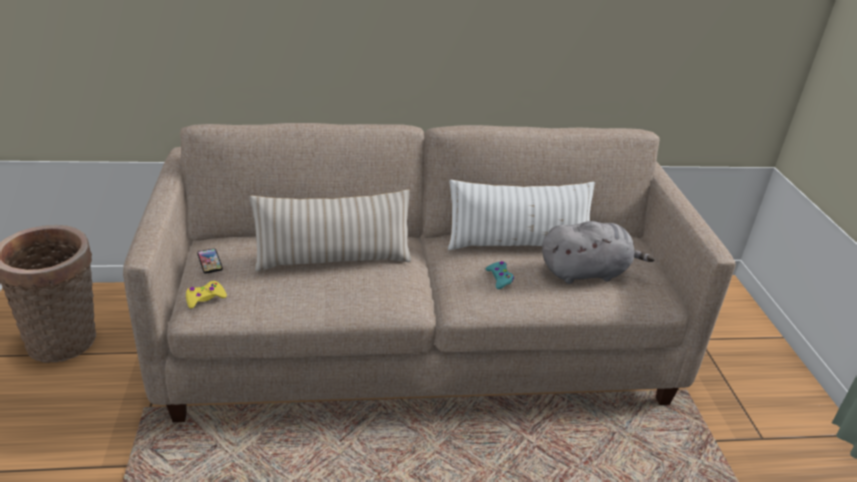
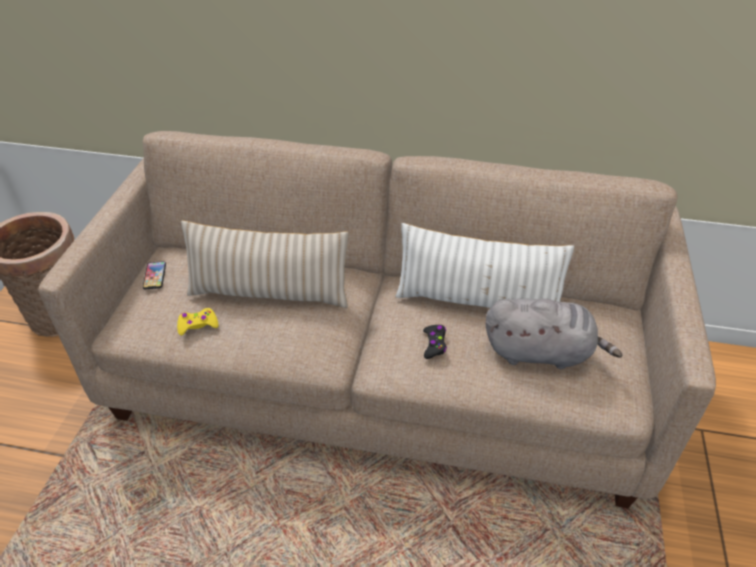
camera: 20 degrees right, 10 degrees up
yellow game controller [186,281,227,309] -> yellow game controller moved to [177,308,219,336]
turquoise game controller [485,261,514,289] -> black game controller [423,325,447,359]

